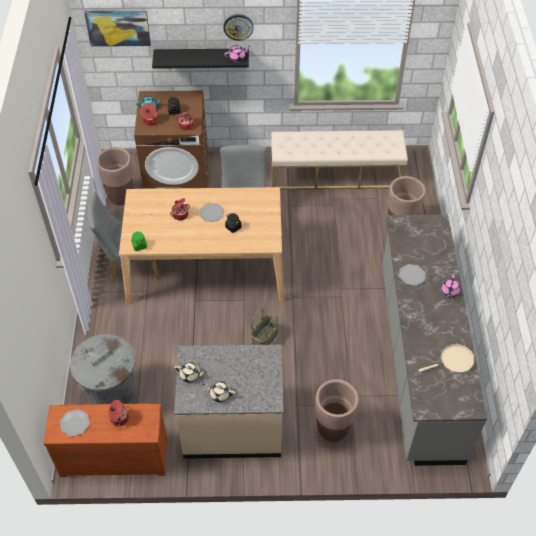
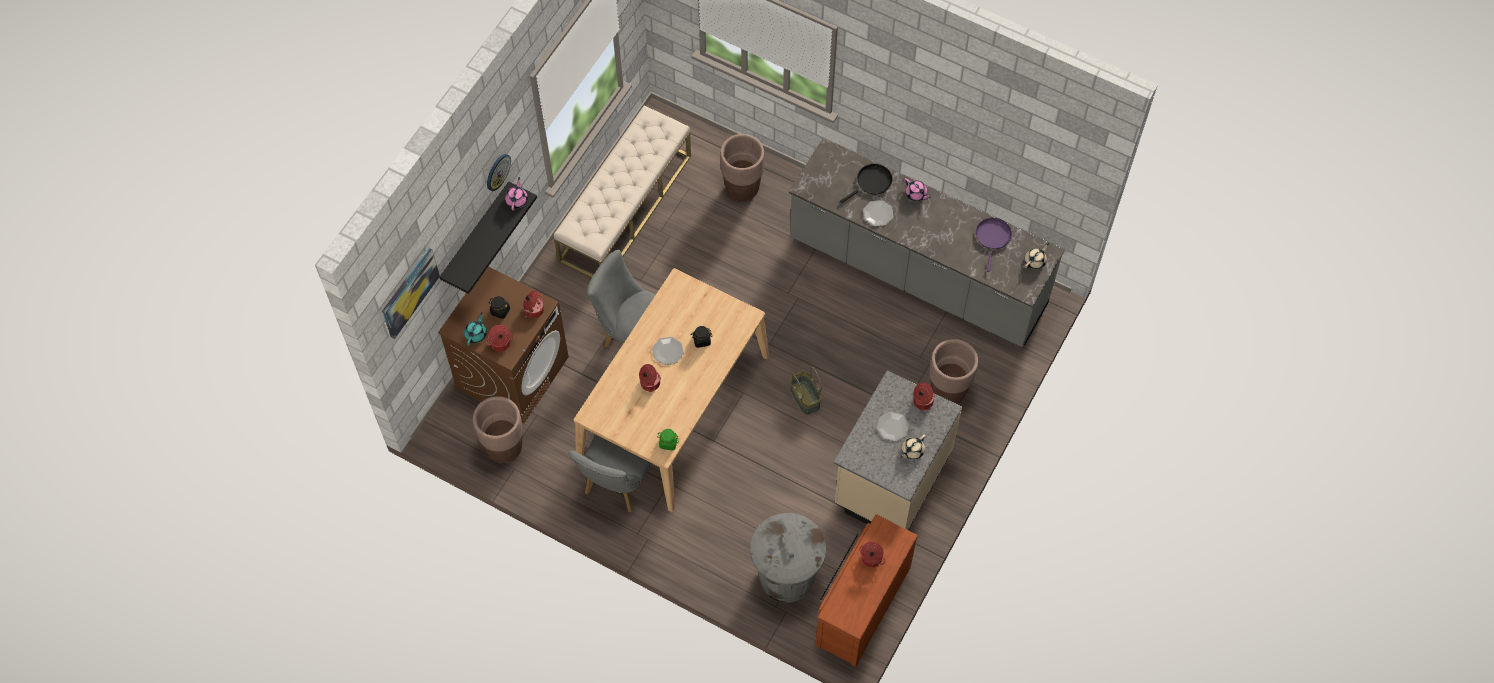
camera: 60 degrees left, 10 degrees up
plate [60,409,90,437] -> plate moved to [877,412,909,441]
beige teapot [174,362,207,383] -> beige teapot moved to [1024,243,1049,269]
beige frying pan [419,343,475,373] -> purple frying pan [976,218,1012,272]
none -> black frying pan [840,164,893,203]
none -> cooking pot [913,382,935,411]

